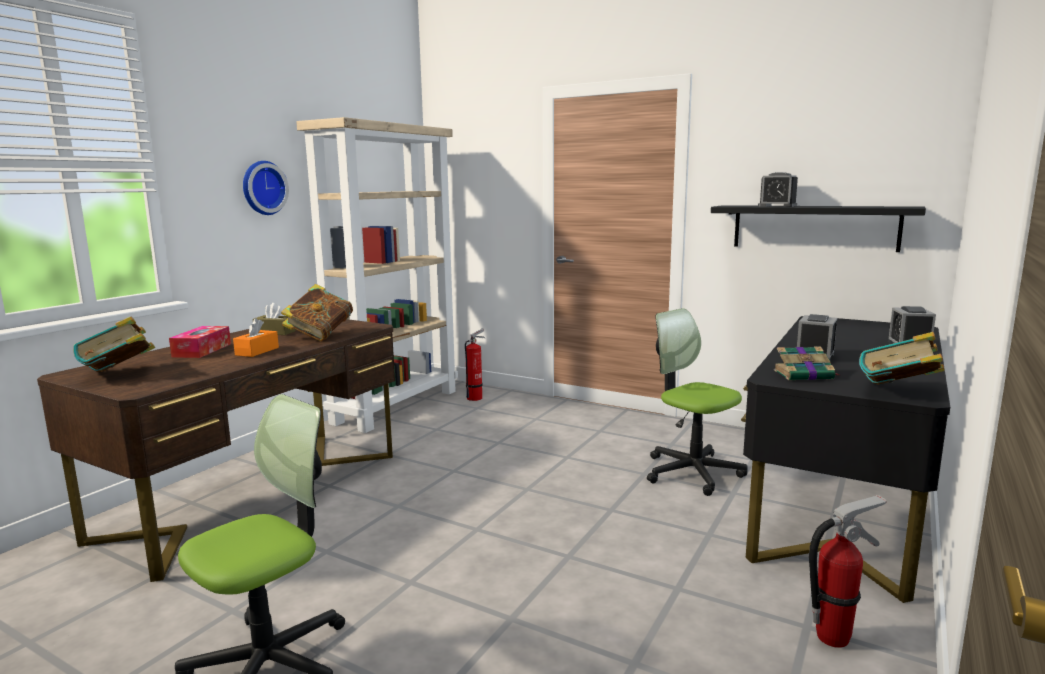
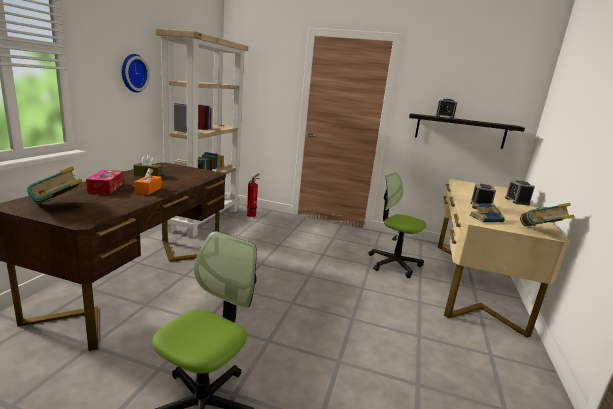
camera: 15 degrees left, 5 degrees up
book [281,284,353,341] -> none
black desk [741,316,950,603] -> beige desk [438,179,570,338]
fire extinguisher [809,495,887,648] -> none

